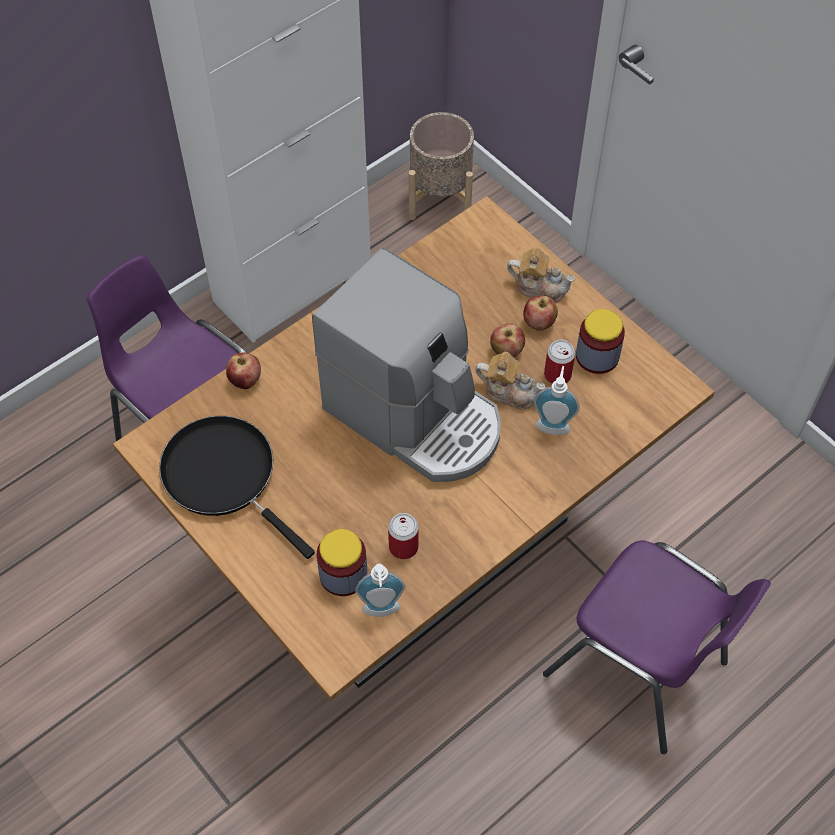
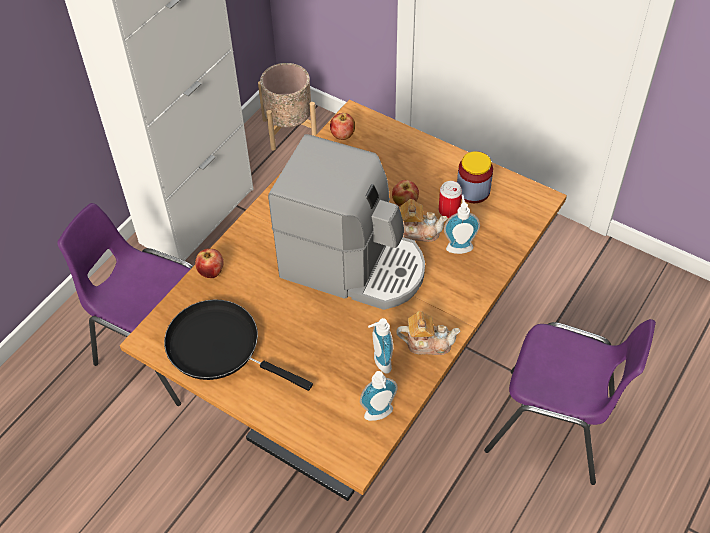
camera: 15 degrees left, 5 degrees down
jar [317,529,367,596] -> none
can [388,513,419,559] -> soap dispenser [368,318,393,373]
teapot [507,247,575,303] -> teapot moved to [396,311,460,355]
apple [523,295,558,331] -> apple moved to [330,113,355,140]

